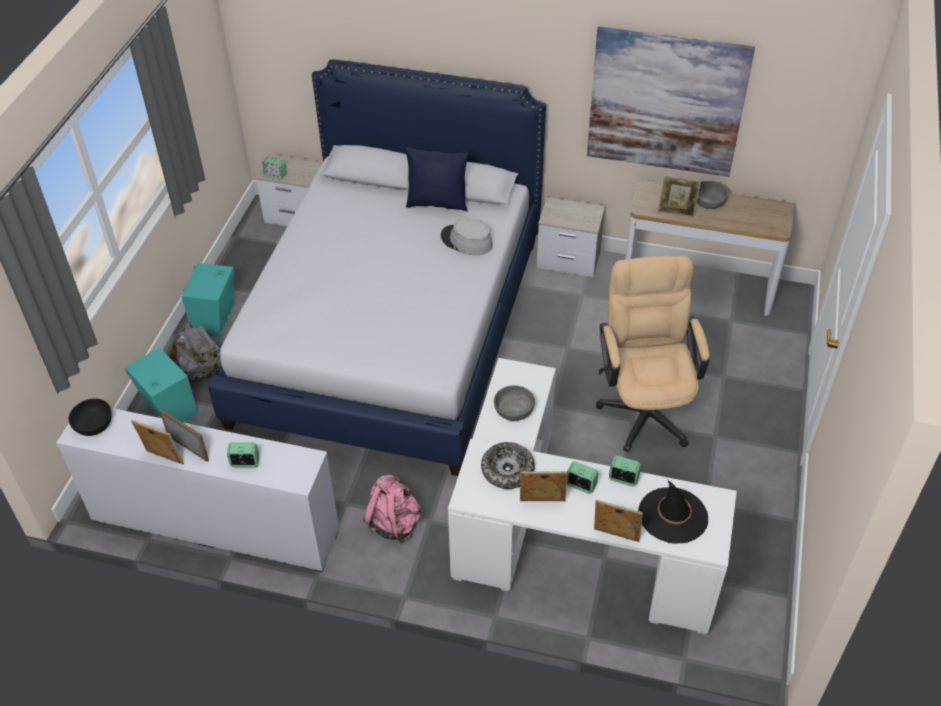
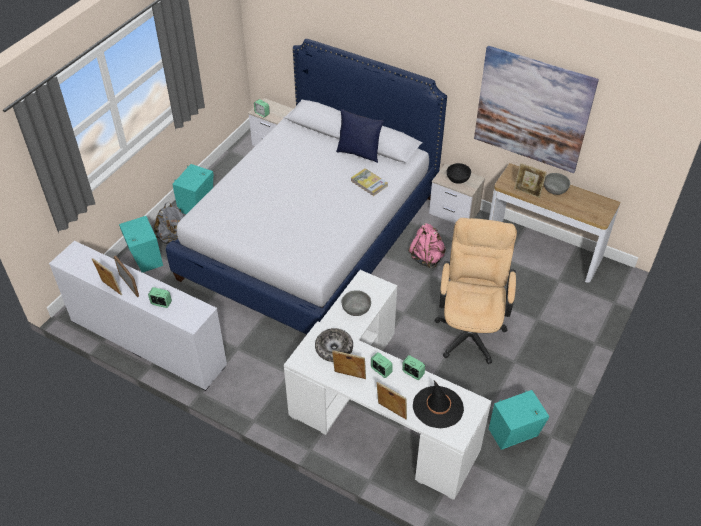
camera: 15 degrees right, 0 degrees up
black bowl [68,398,112,436] -> black bowl moved to [447,163,471,184]
pink backpack [363,475,421,543] -> pink backpack moved to [409,223,446,268]
grey hat [441,218,493,255] -> book [351,168,388,196]
none -> turquoise speaker [489,390,549,450]

